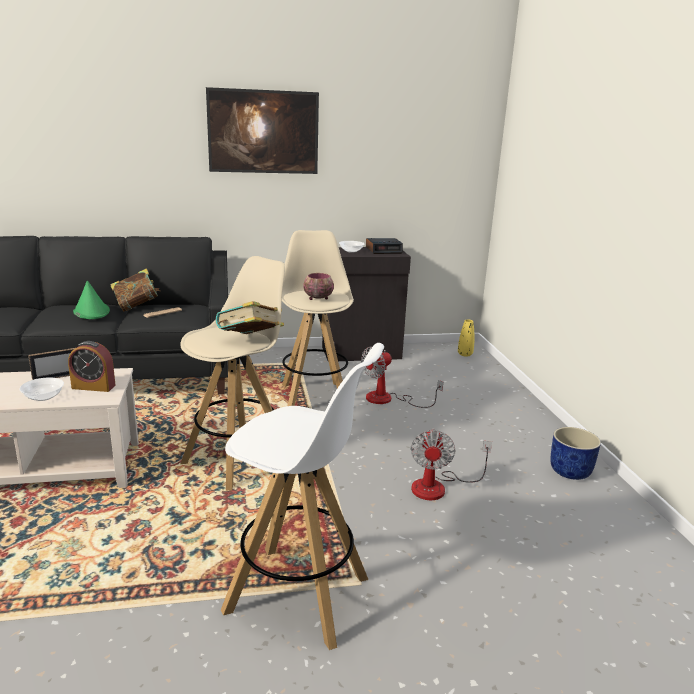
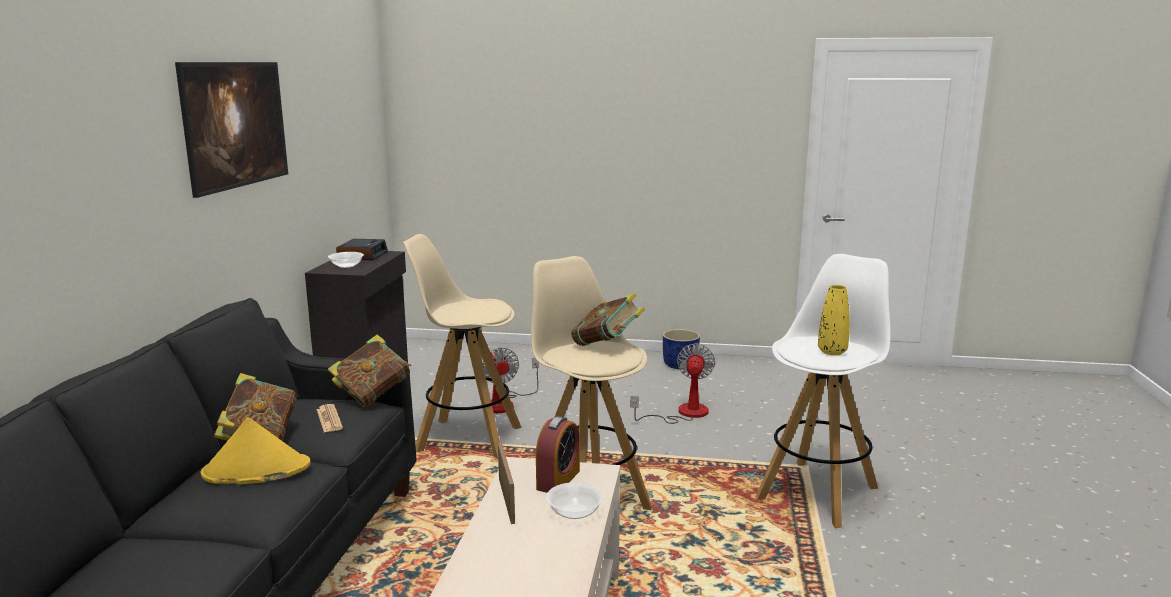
camera: 70 degrees left, 5 degrees down
green hat [73,281,110,319] -> yellow hat [201,417,311,484]
bowl [303,273,334,300] -> none
fan [411,428,492,500] -> fan turned 105 degrees counterclockwise [630,343,715,424]
yellow vase [458,320,474,357] -> yellow vase moved to [818,285,850,355]
none -> book [328,335,411,407]

